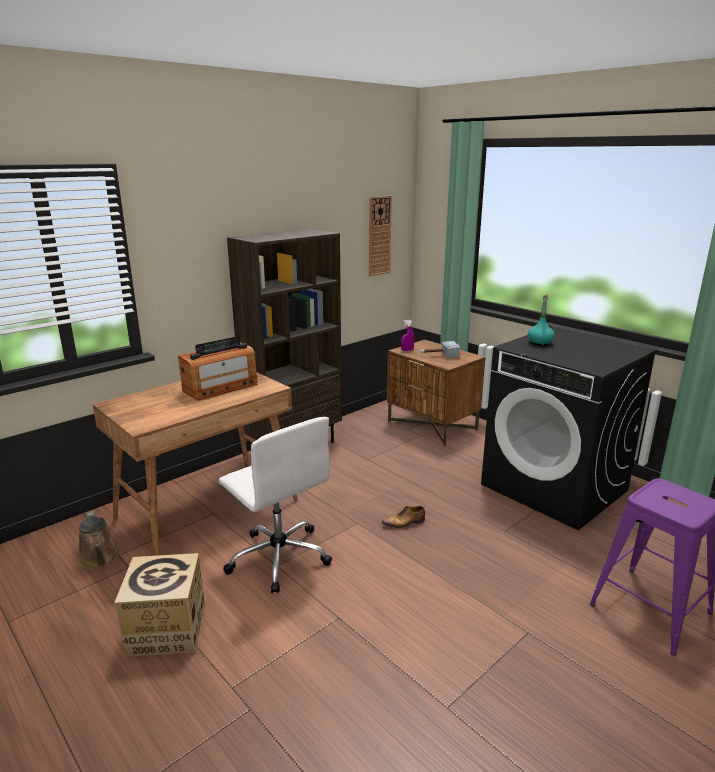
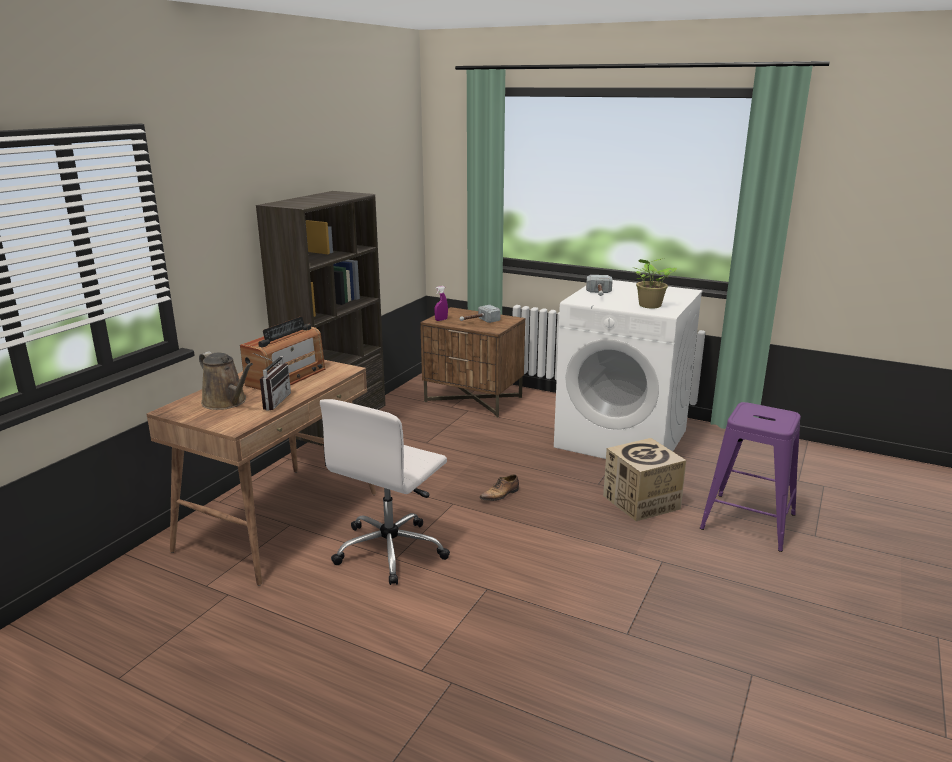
camera: 20 degrees left, 0 degrees up
brown watering can [79,511,119,569] -> brown watering can moved to [199,351,253,410]
cardboard box [114,553,205,657] -> cardboard box moved to [603,438,686,521]
white office chair [219,417,332,594] -> white office chair turned 90 degrees clockwise [320,399,450,585]
wall clock [369,196,392,277] -> none
black washing machine [481,326,657,530] -> white washing machine [554,280,703,459]
turquoise bottle [528,295,555,346] -> hammer [586,275,613,296]
none -> radio [253,353,291,411]
none -> potted plant [633,259,677,309]

